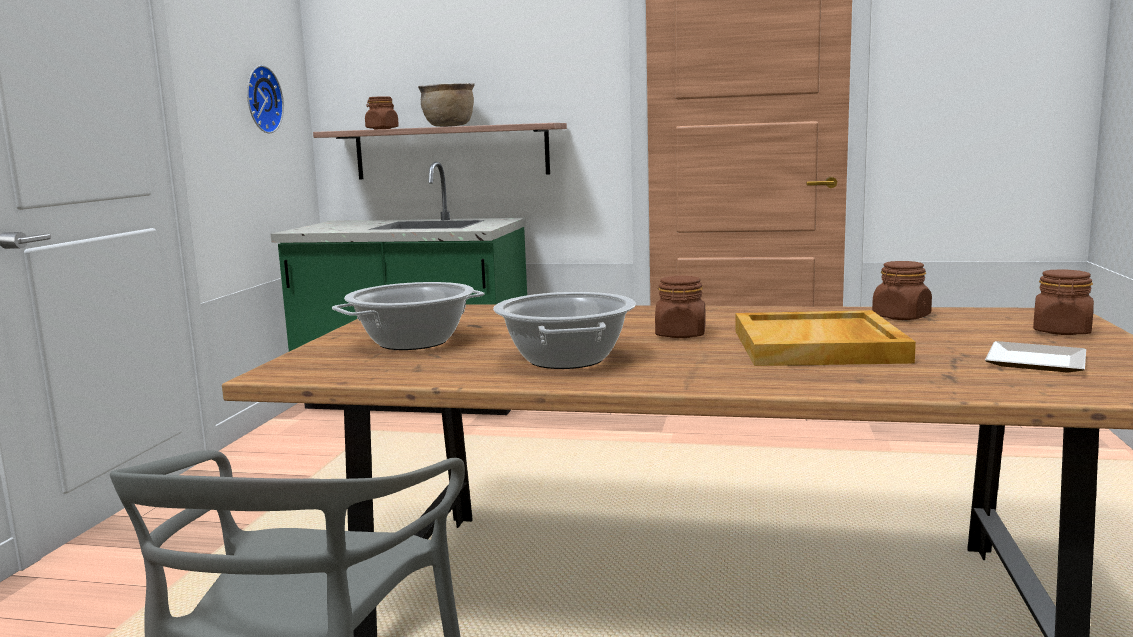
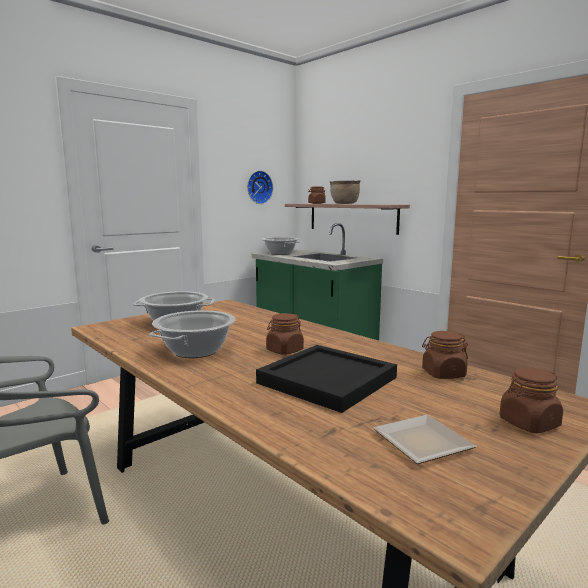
camera: 35 degrees right, 0 degrees up
beige tray [735,310,916,366] -> black tray [256,345,397,413]
none -> cooking pot [261,237,300,255]

